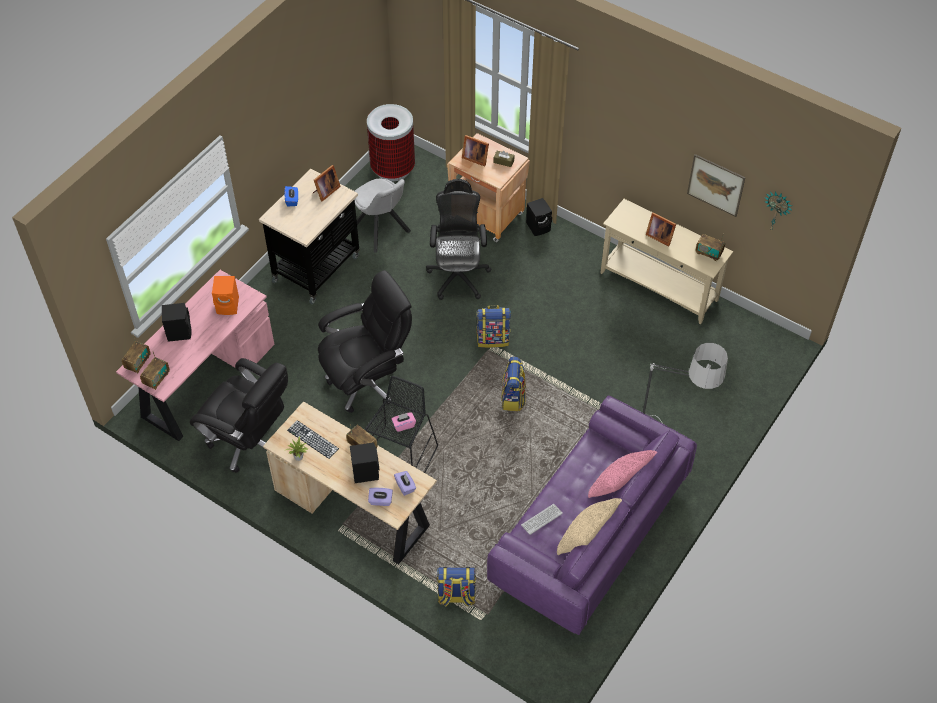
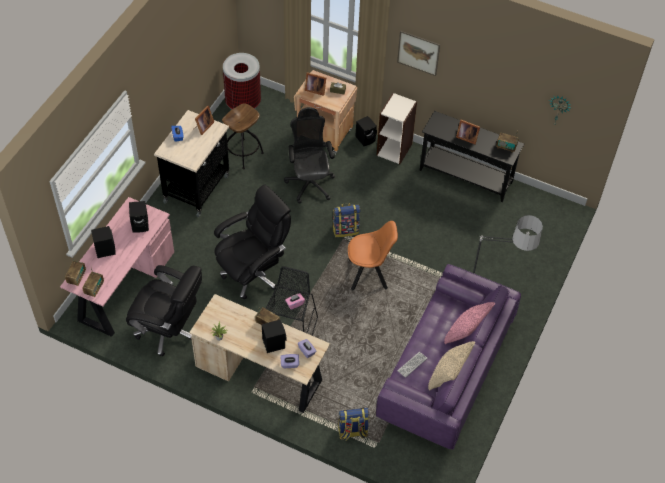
camera: 10 degrees left, 0 degrees up
orange speaker [212,276,239,315] -> black speaker [129,201,149,233]
keyboard [287,420,339,459] -> none
grey chair [355,179,411,253] -> brown stool [222,103,264,169]
backpack [501,356,526,411] -> orange chair [348,221,398,291]
beige console table [600,199,733,324] -> black console table [419,111,524,202]
picture [687,154,745,217] -> picture moved to [397,31,440,76]
none -> bookcase [376,93,417,164]

